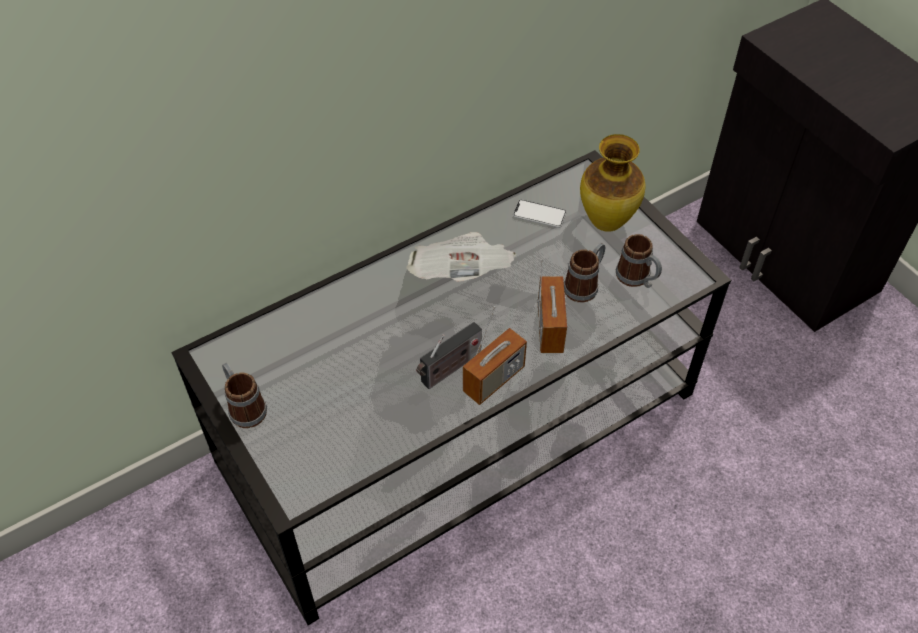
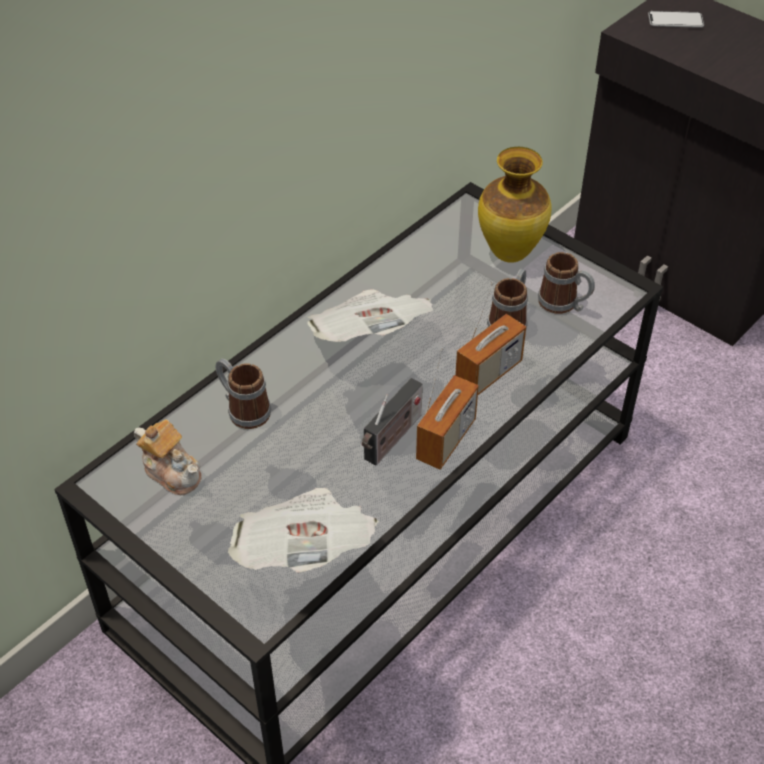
camera: 15 degrees left, 5 degrees down
mug [222,363,267,428] -> mug moved to [216,359,271,429]
phone [513,199,567,228] -> phone moved to [648,11,704,28]
radio [537,260,567,353] -> radio turned 60 degrees clockwise [455,282,526,395]
none -> teapot [134,419,201,495]
none -> newspaper [228,488,378,573]

